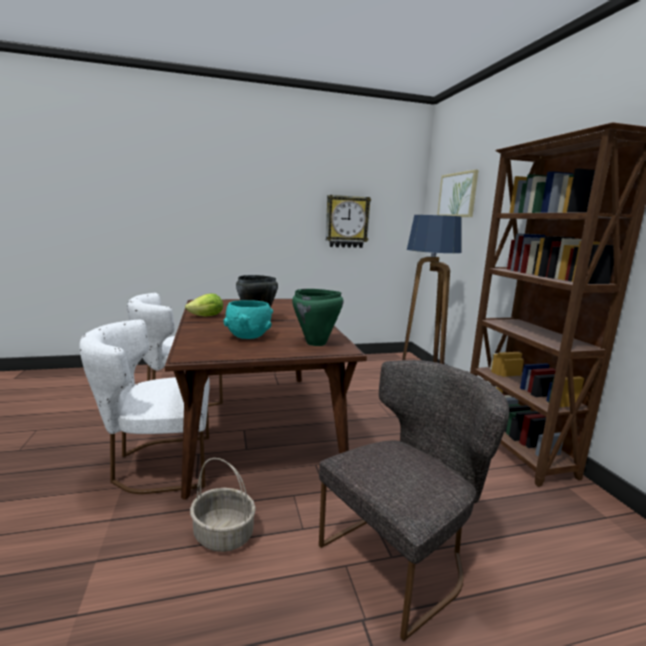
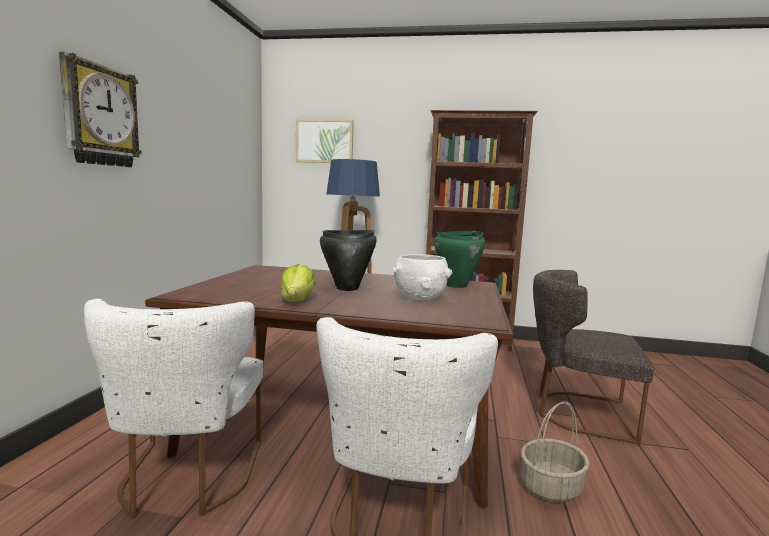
camera: 65 degrees left, 5 degrees down
turquoise bowl [223,300,273,339] -> white bowl [393,254,452,300]
grey chair [319,360,509,641] -> grey chair turned 60 degrees counterclockwise [533,270,654,444]
wall clock [326,195,371,248] -> wall clock moved to [59,52,142,167]

